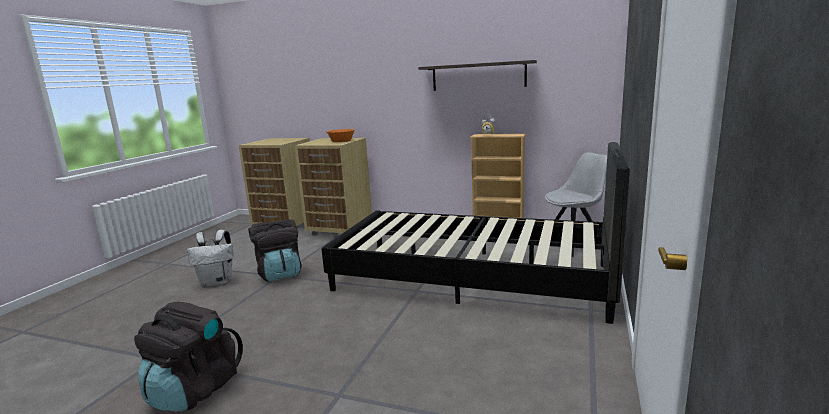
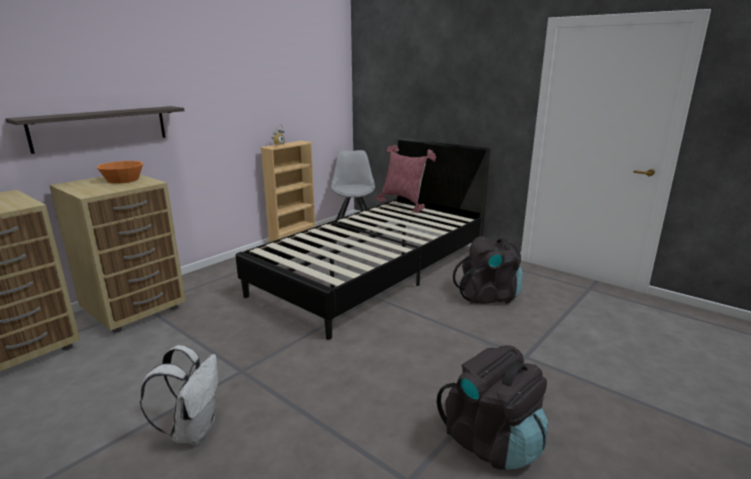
camera: 70 degrees left, 5 degrees up
black backpack [248,219,302,282] -> black backpack moved to [453,236,523,304]
shelf [418,60,537,91] -> shelf moved to [5,106,185,154]
none -> red pillow [375,145,436,213]

